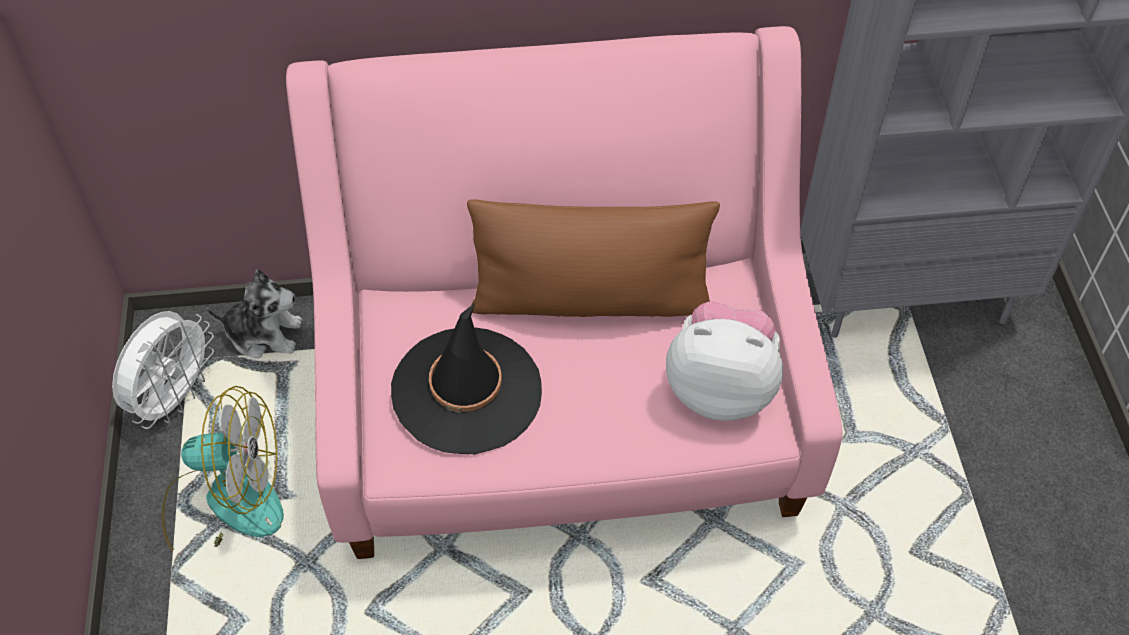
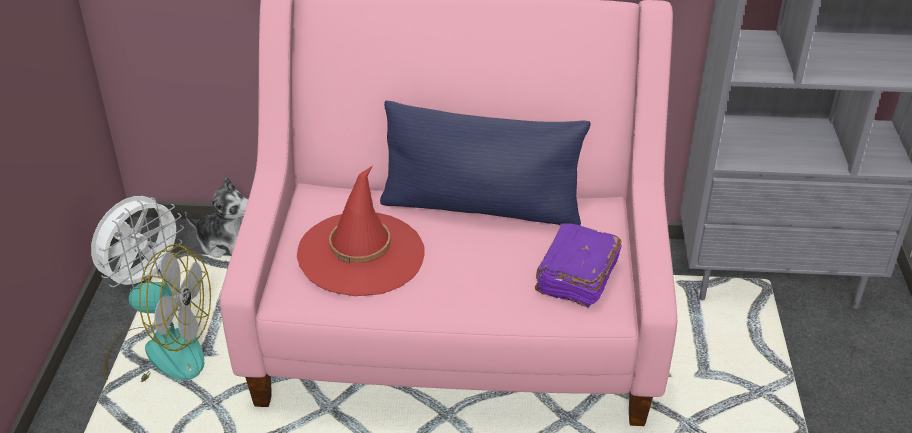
camera: 10 degrees right, 15 degrees down
black hat [391,302,542,454] -> red hat [297,166,425,296]
brown pillow [467,199,720,317] -> blue pillow [380,101,591,225]
plush toy [666,301,783,421] -> purple book [535,223,622,308]

